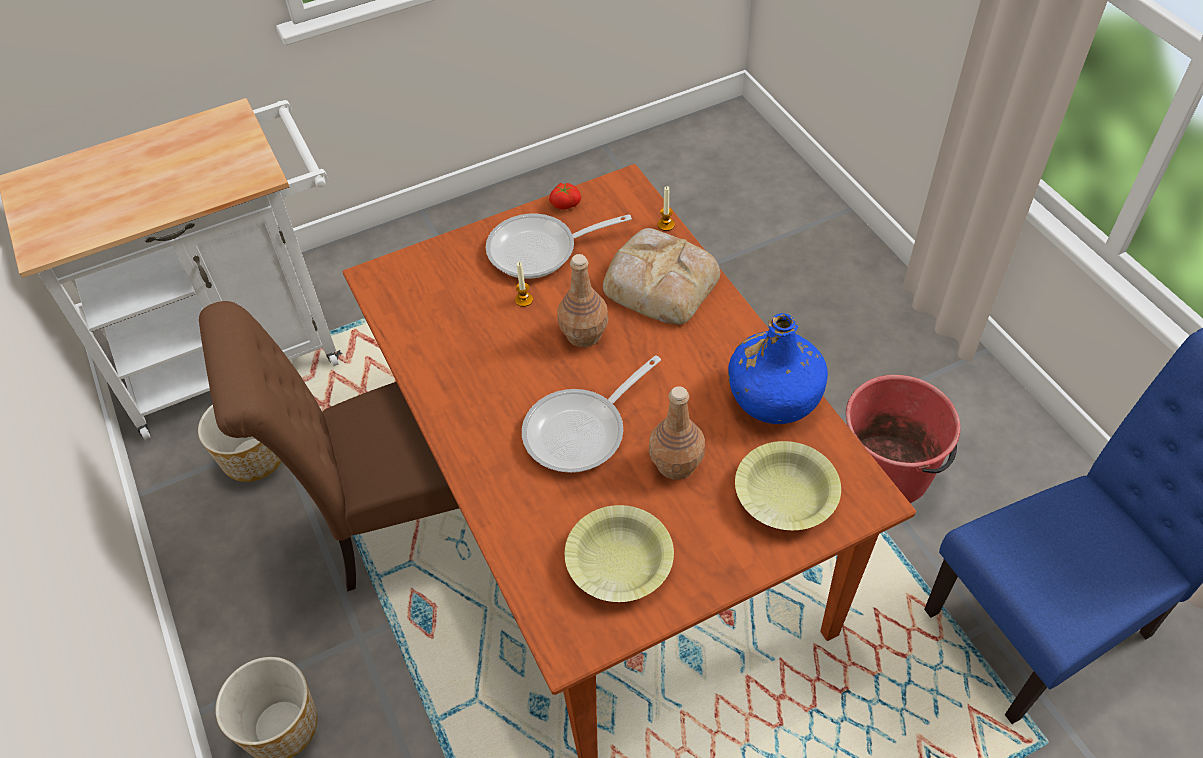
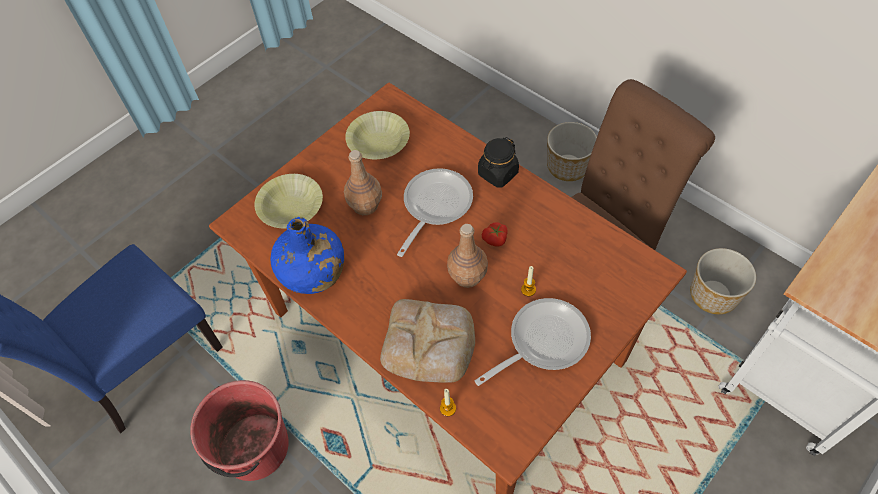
camera: 160 degrees right, 5 degrees up
tomato [549,183,581,210] -> tomato moved to [482,222,508,246]
none -> black jar [478,137,519,188]

